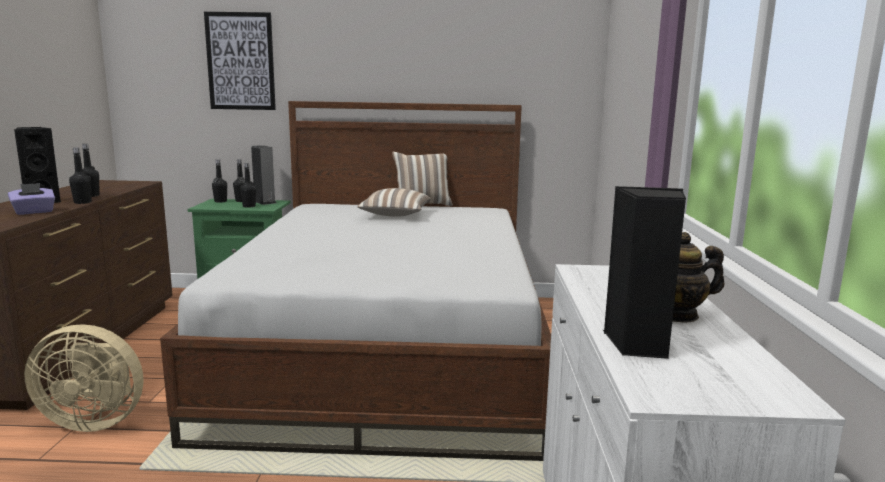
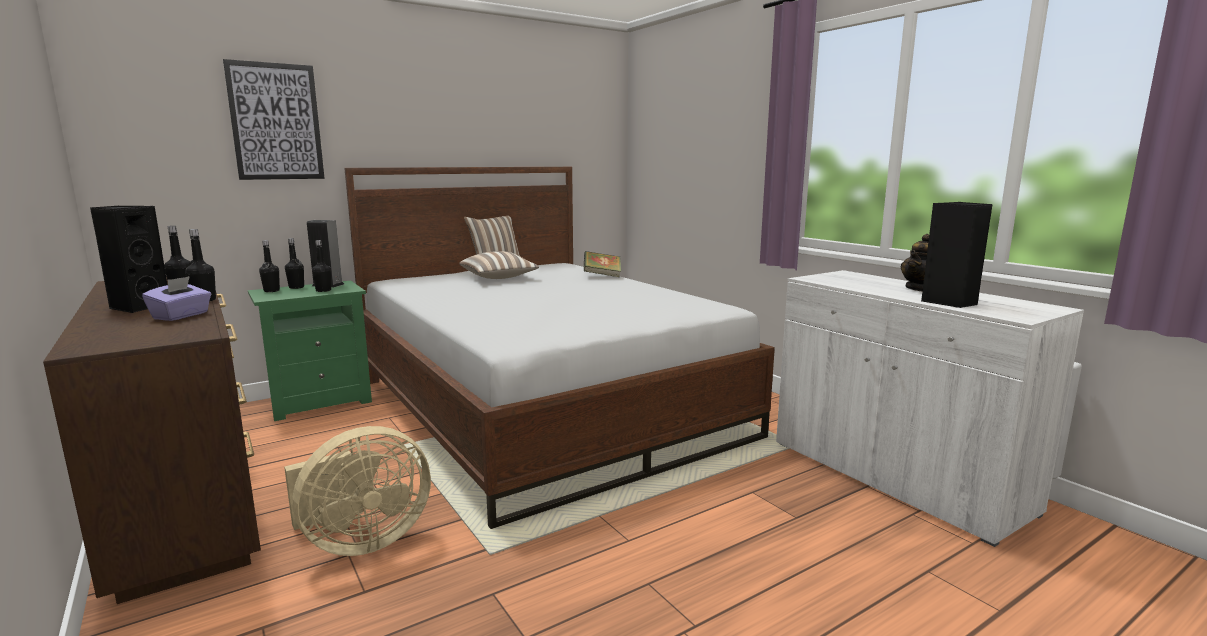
camera: 35 degrees left, 0 degrees up
none -> book [584,251,621,277]

